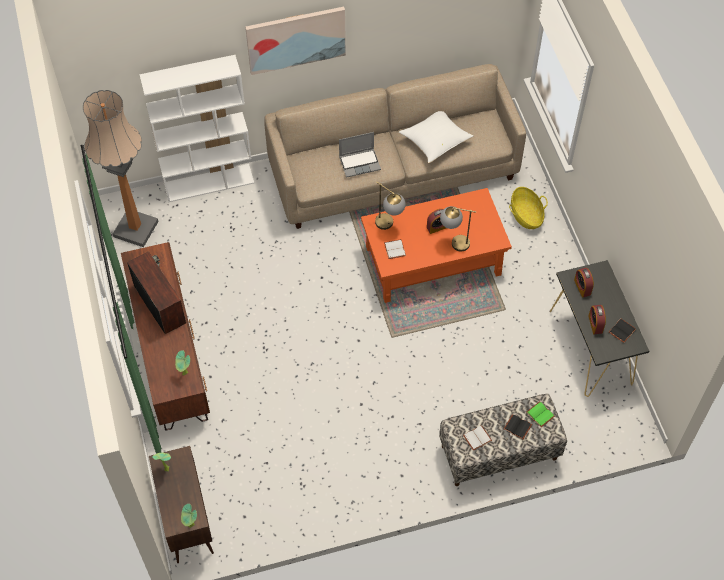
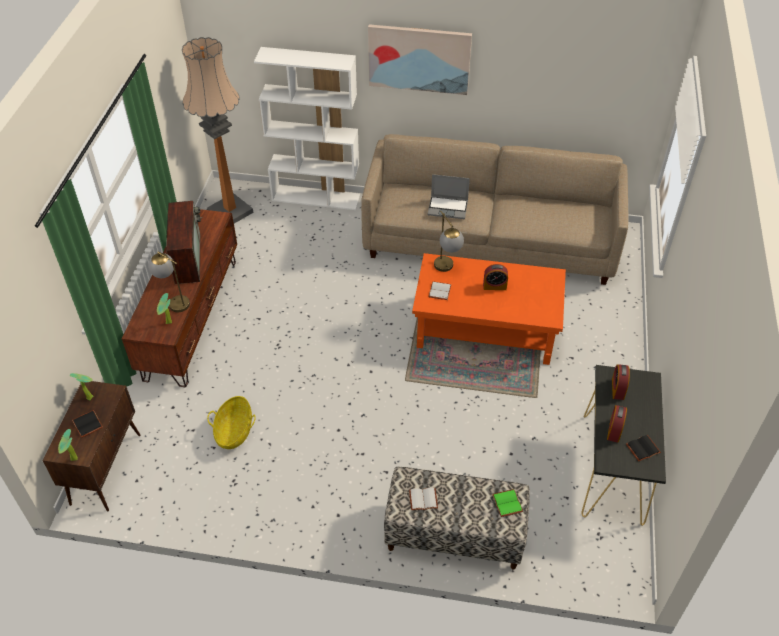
camera: 25 degrees right, 10 degrees down
white pillow [399,111,473,163] -> none
table lamp [440,206,477,252] -> table lamp moved to [148,251,190,312]
black book [504,414,532,439] -> black book moved to [72,410,103,438]
basket [509,187,548,229] -> basket moved to [207,396,256,449]

